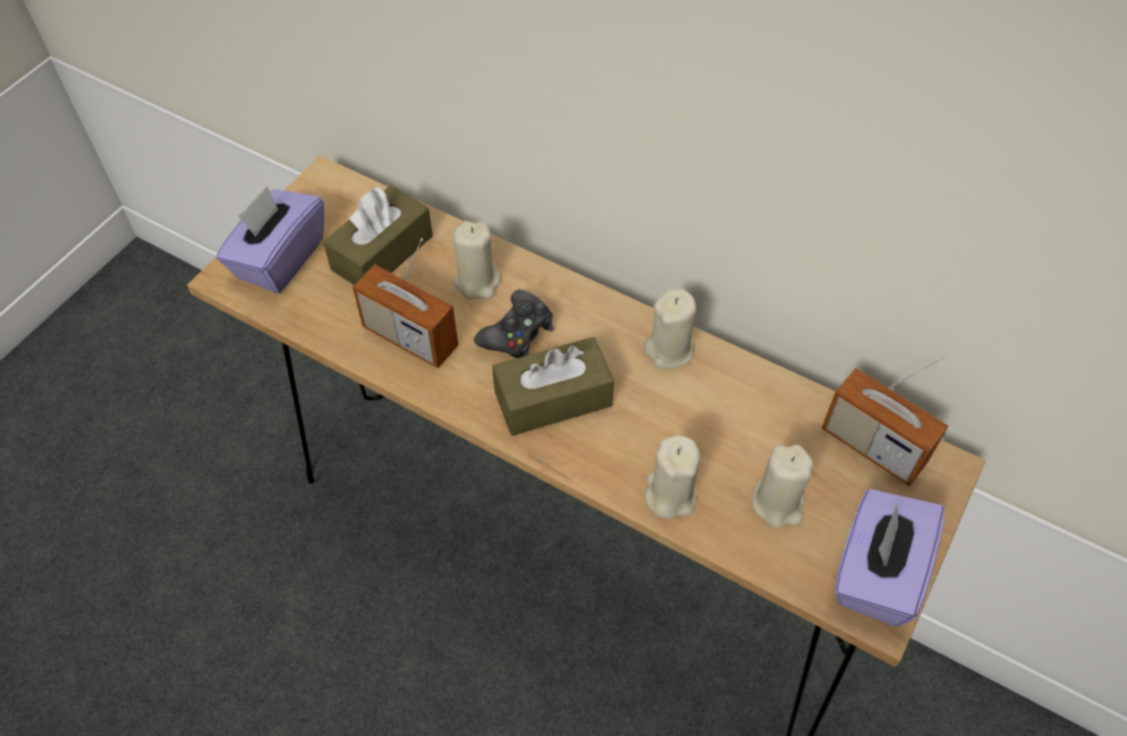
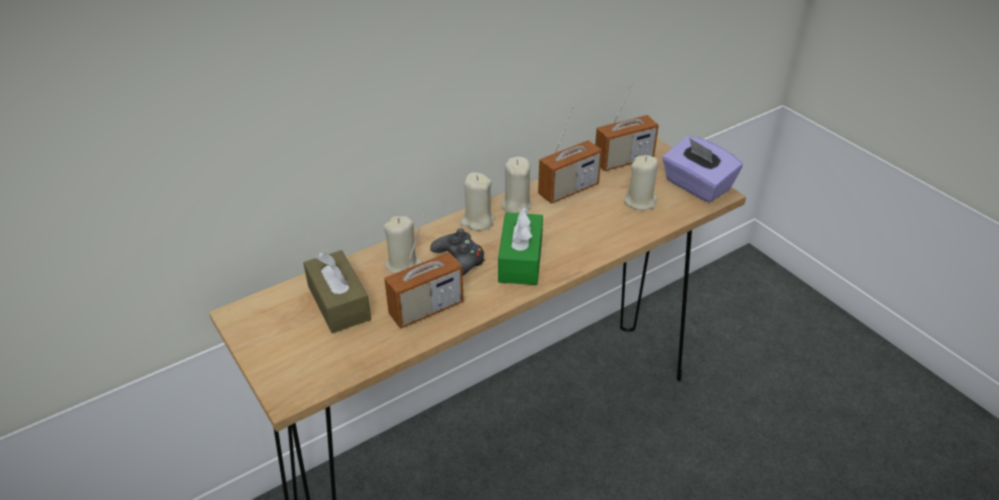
camera: 65 degrees left, 15 degrees down
purple tissue box [216,186,324,294] -> none
brown tissue box [492,337,614,436] -> green tissue box [498,207,543,285]
beige candle [645,435,700,519] -> beige candle moved to [460,172,495,231]
none -> radio [538,103,602,204]

